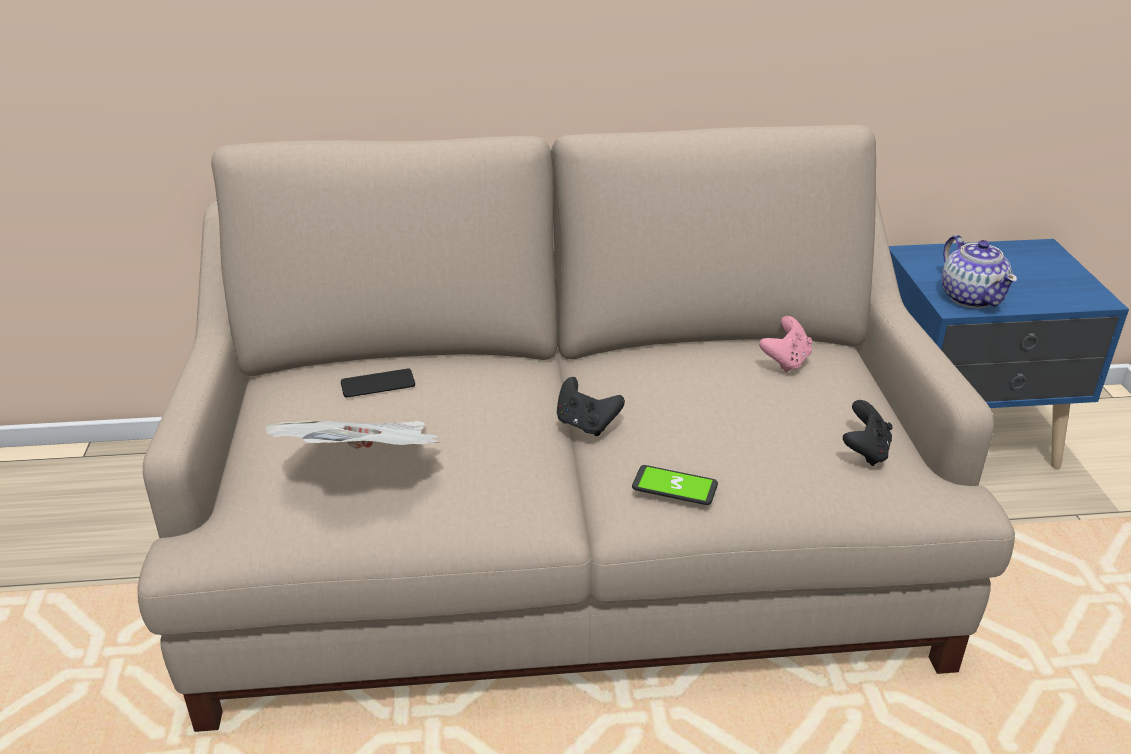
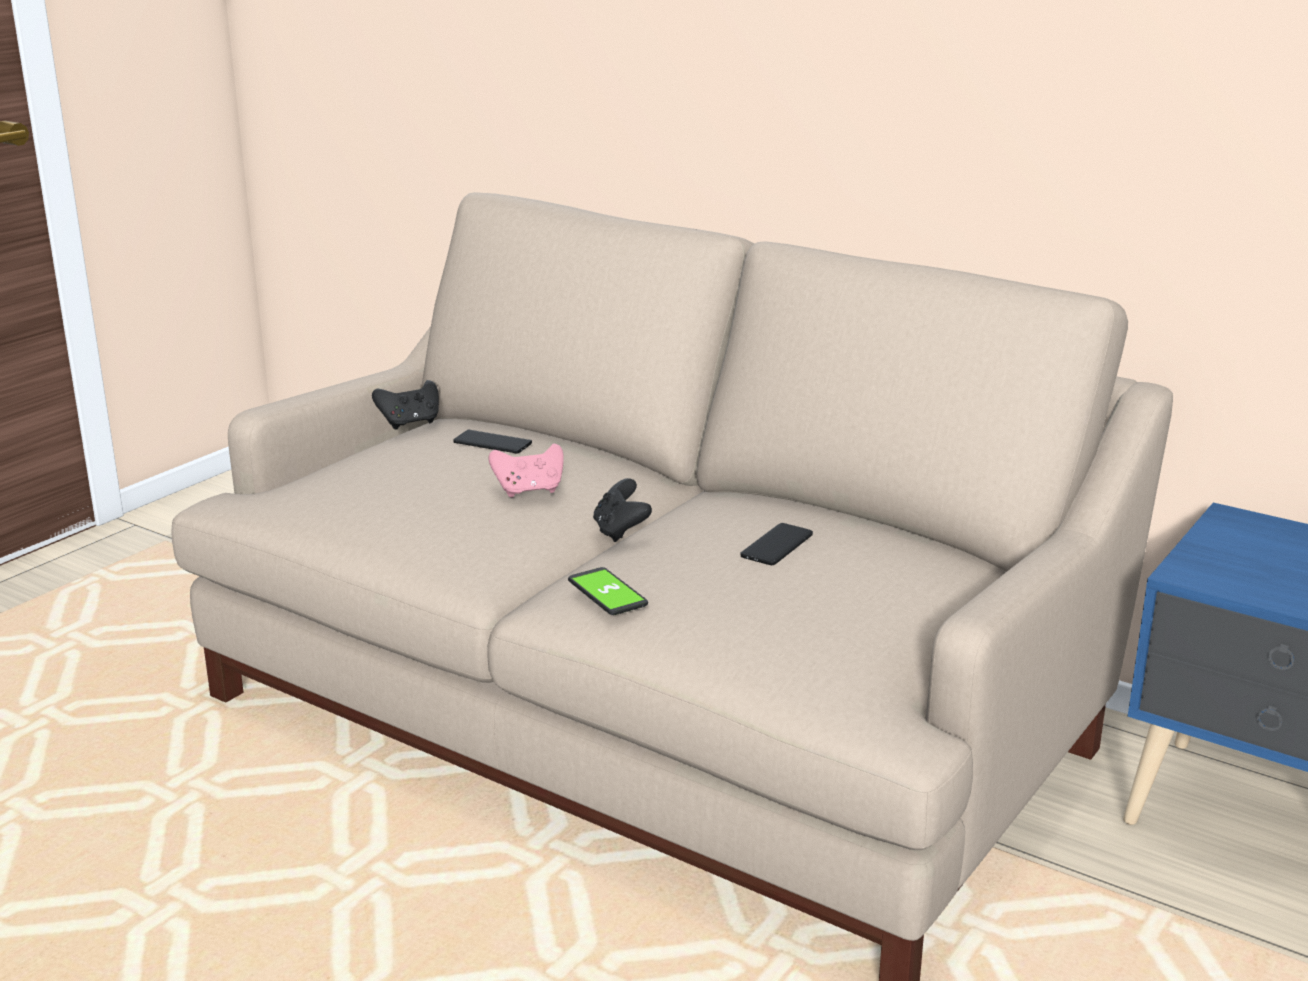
camera: 40 degrees right, 10 degrees down
newspaper [265,420,439,449] -> none
pink game controller [759,316,812,373] -> pink game controller moved to [489,443,564,498]
black game controller [843,400,893,466] -> black game controller moved to [372,380,439,430]
teapot [942,235,1018,309] -> none
none -> phone [741,523,813,565]

